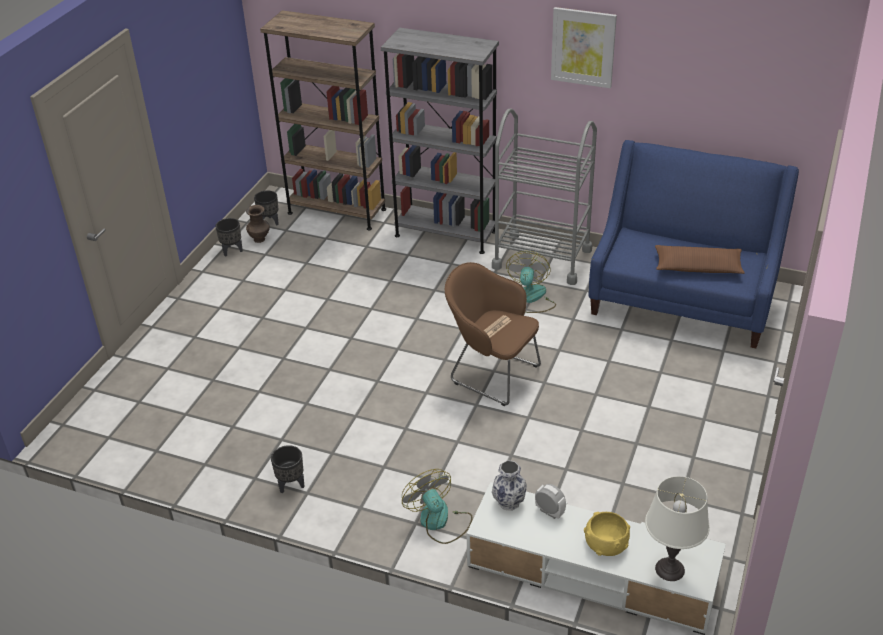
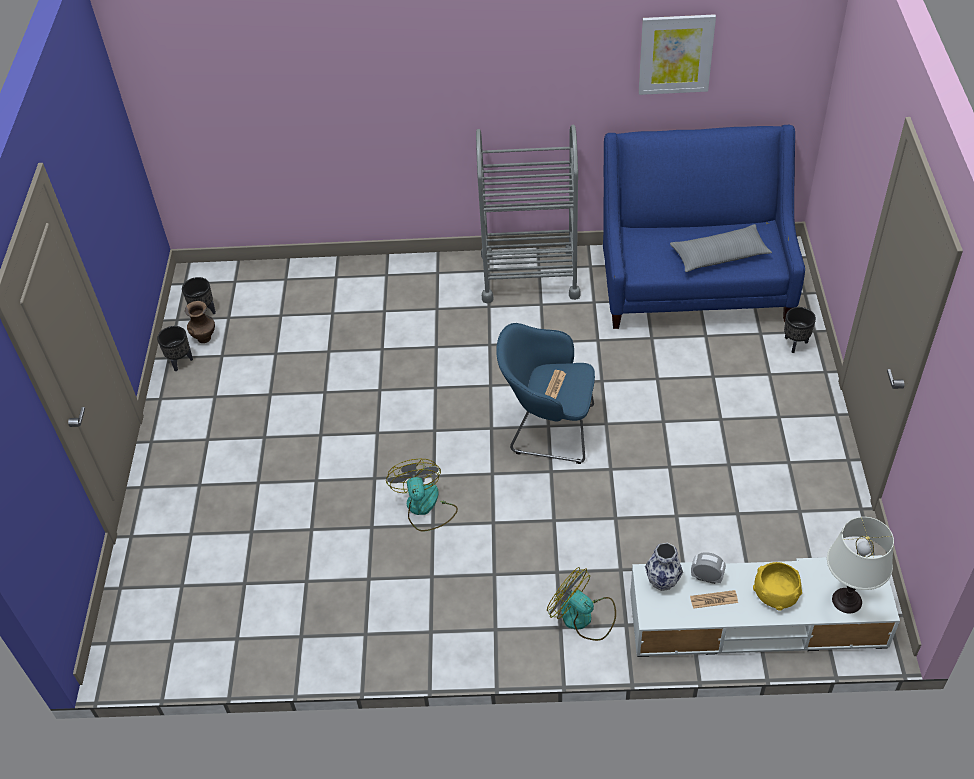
camera: 20 degrees left, 10 degrees up
brown bookcase [260,10,386,230] -> none
black planter [271,445,304,493] -> black planter moved to [784,307,816,353]
grey bookcase [381,28,499,254] -> none
brown armchair [445,262,541,406] -> blue armchair [496,323,595,464]
fan [506,251,556,313] -> fan moved to [386,459,458,531]
picture [551,7,617,88] -> picture moved to [639,14,716,95]
brown pillow [655,245,745,274] -> grey pillow [670,224,772,272]
none -> newspaper [690,590,738,609]

